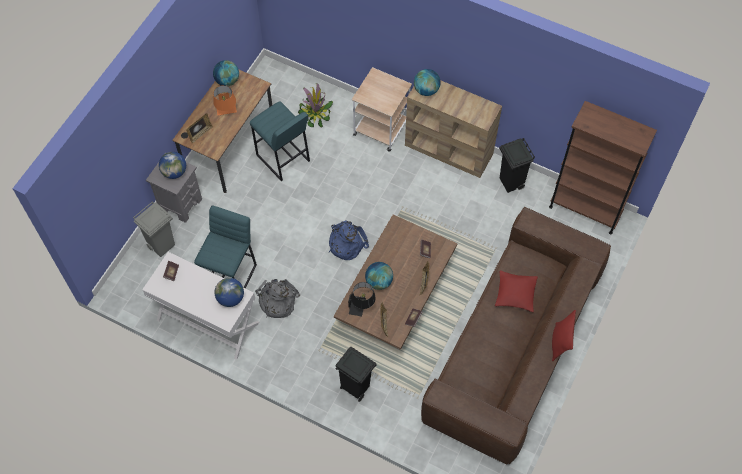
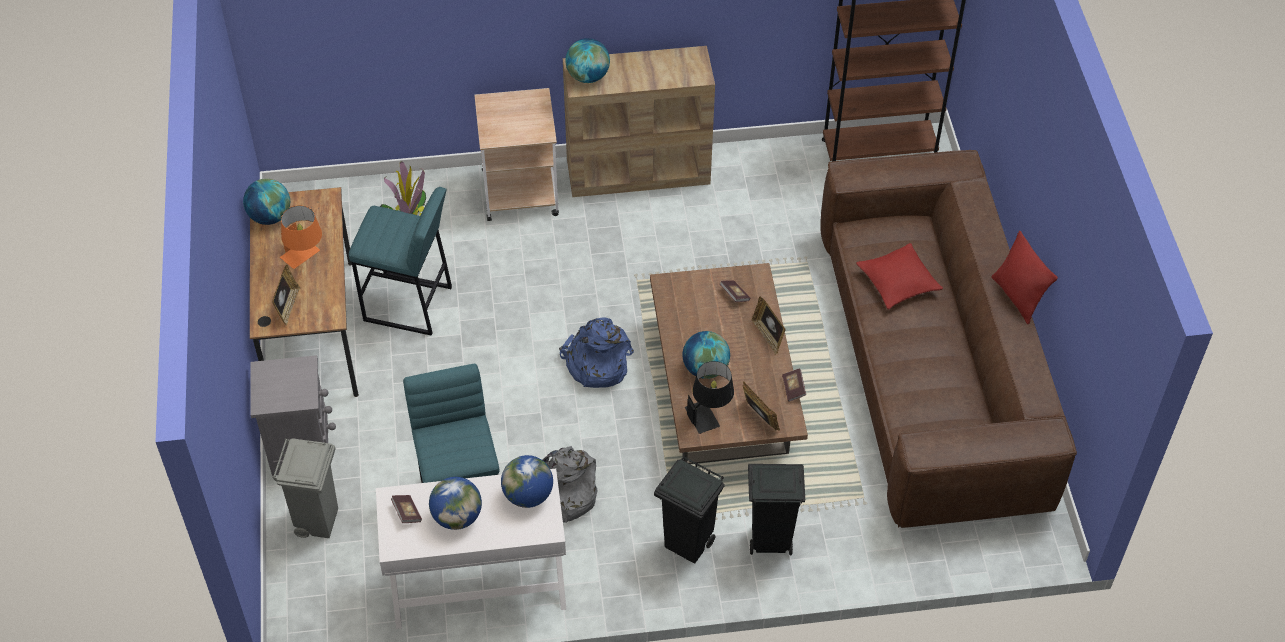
camera: 35 degrees left, 10 degrees down
globe [159,152,186,179] -> globe moved to [429,477,482,530]
black trash can [499,138,535,193] -> black trash can moved to [654,456,725,564]

